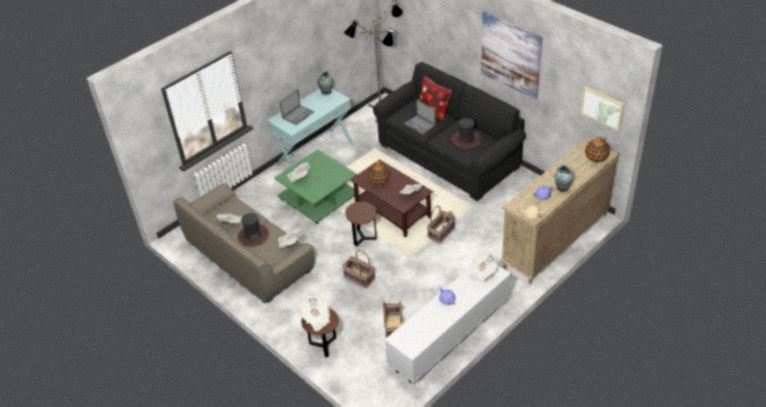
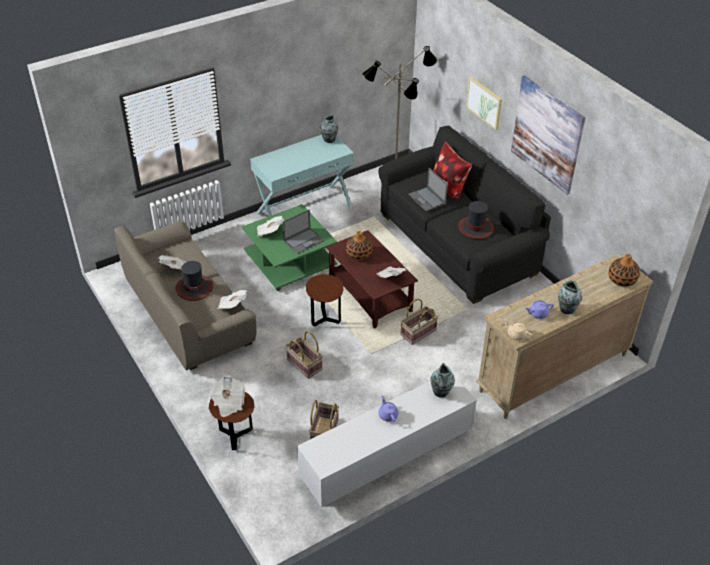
camera: 10 degrees right, 0 degrees up
laptop [280,89,314,125] -> laptop moved to [283,209,324,254]
newspaper [468,254,497,283] -> vase [430,363,455,398]
picture [580,86,624,131] -> picture moved to [466,77,502,130]

